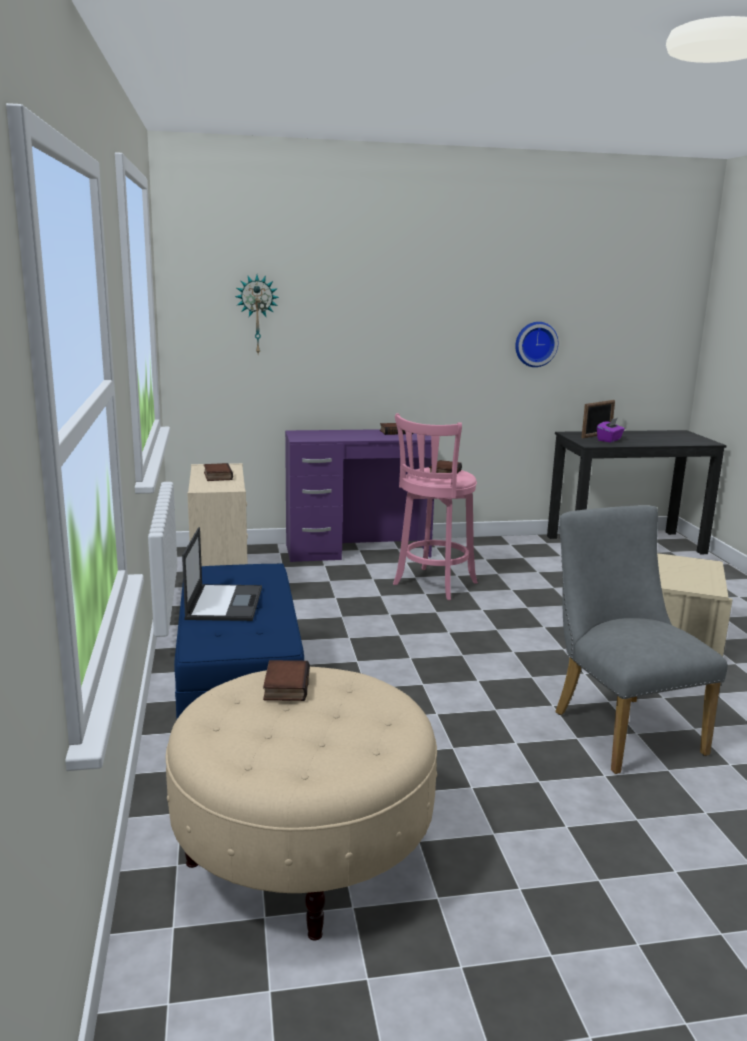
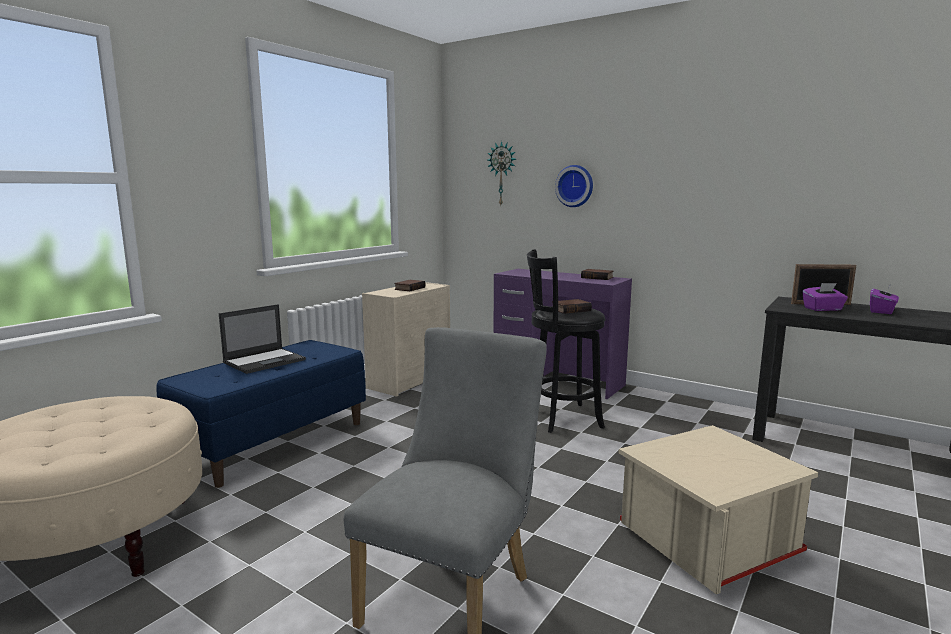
camera: 45 degrees right, 5 degrees down
book [263,660,310,701] -> none
pink stool [393,413,478,600] -> black stool [527,249,606,433]
wall clock [515,322,558,367] -> wall clock moved to [555,165,593,207]
none -> purple tissue box [870,284,899,314]

